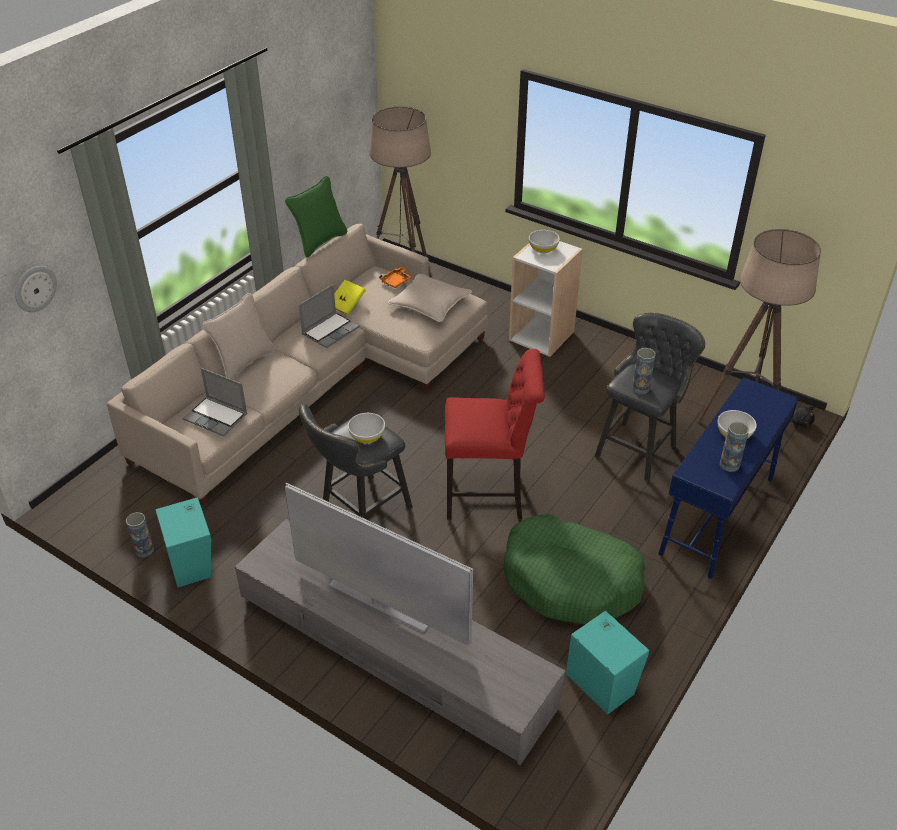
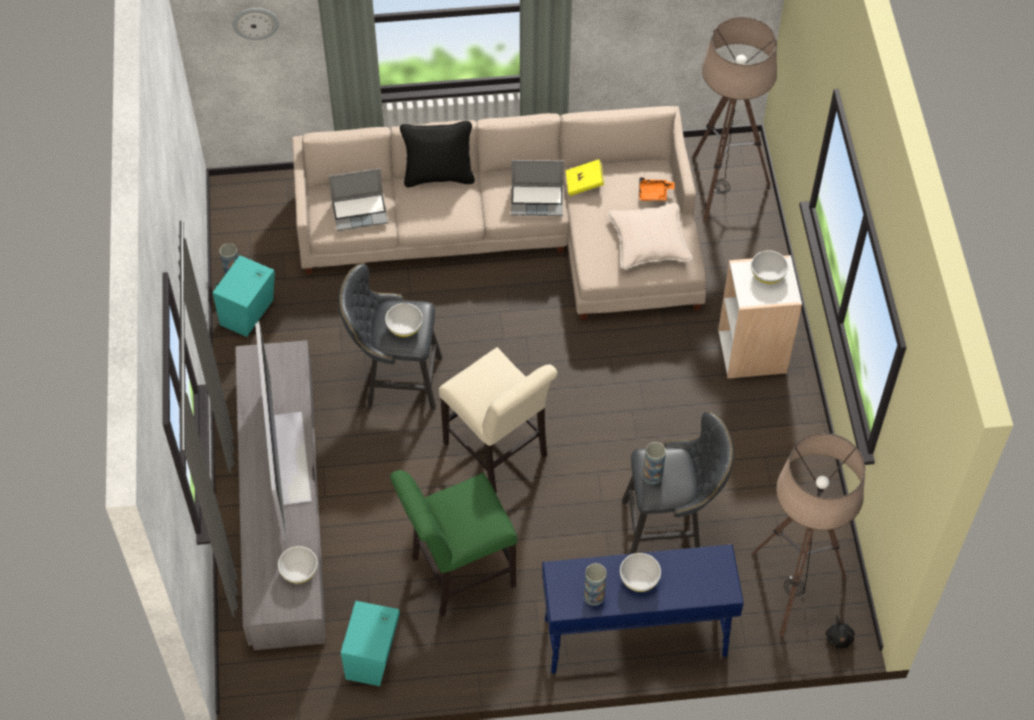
camera: 50 degrees right, 15 degrees up
laptop [183,368,248,436] -> laptop turned 90 degrees counterclockwise [328,168,388,231]
beige pillow [202,293,275,380] -> black pillow [400,121,475,187]
green pillow [285,176,347,257] -> none
red stool [445,349,545,520] -> beige stool [439,347,558,493]
green dog bed [504,514,645,624] -> green stool [390,470,517,617]
none -> white bowl [278,546,317,583]

